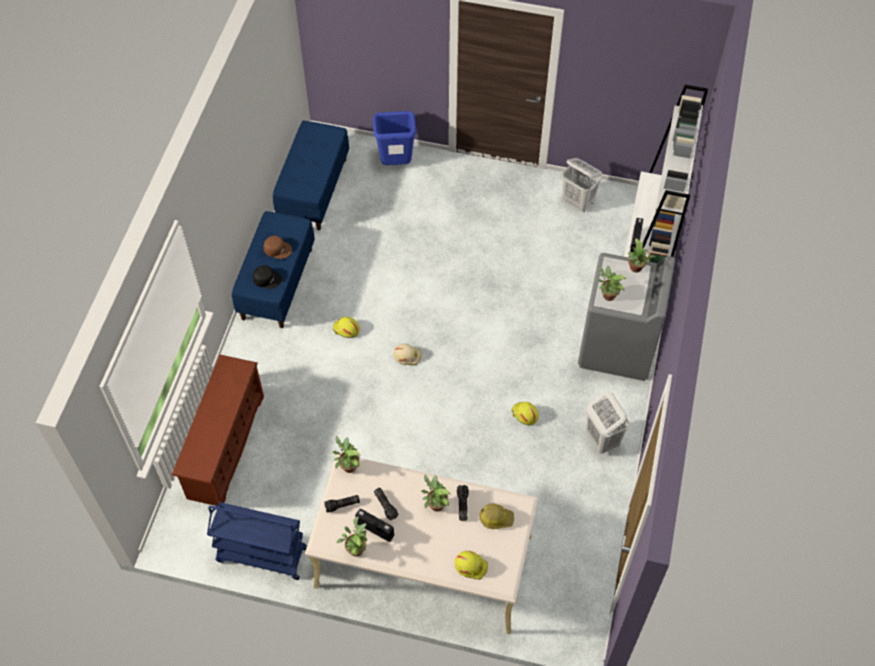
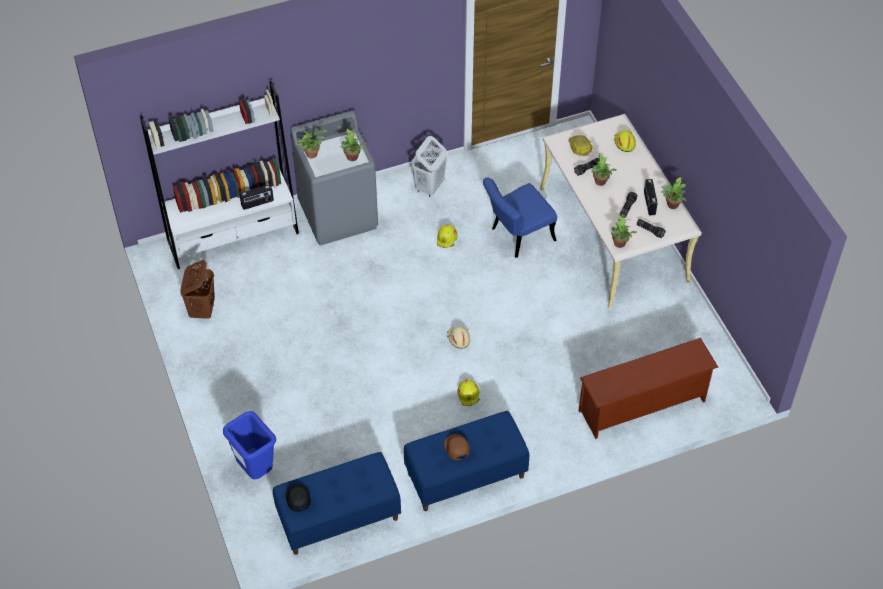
camera: 125 degrees left, 5 degrees down
blue cart [207,502,307,580] -> none
black cap [253,265,282,289] -> black cap moved to [285,484,311,512]
white laundry basket [562,158,602,212] -> brown laundry basket [180,260,215,319]
none -> blue chair [483,178,557,258]

